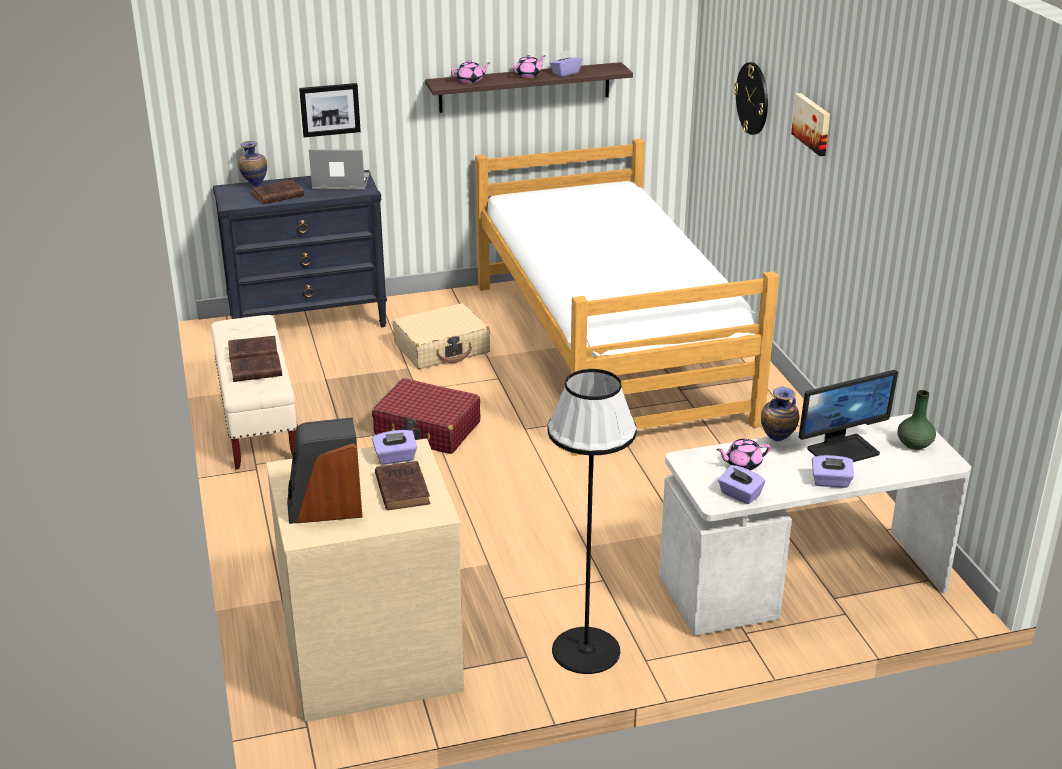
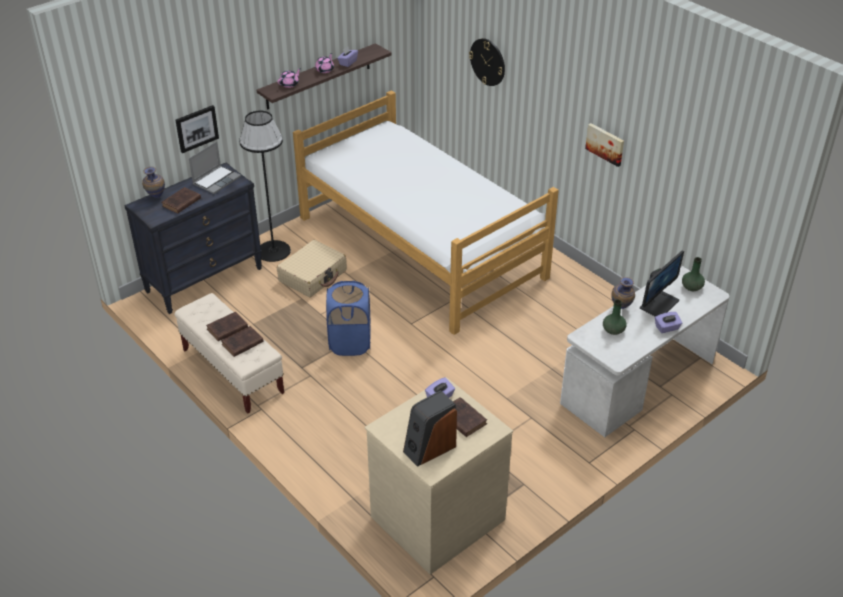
camera: 25 degrees left, 10 degrees up
laptop [309,149,370,191] -> laptop turned 150 degrees clockwise [189,141,241,194]
red suitcase [372,378,481,454] -> blue laundry basket [326,281,371,356]
black floor lamp [548,369,637,674] -> black floor lamp moved to [239,111,291,262]
pink teapot [716,439,771,470] -> green vase [603,300,627,335]
purple tissue box [718,465,765,504] -> none
picture [791,93,830,156] -> picture moved to [585,123,624,167]

